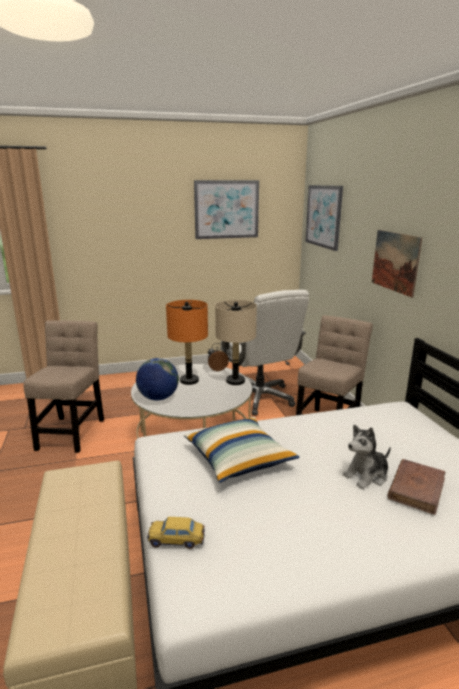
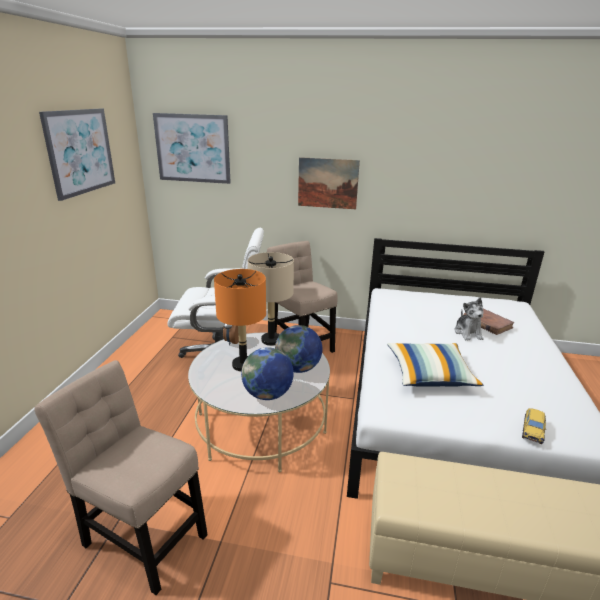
camera: 65 degrees left, 5 degrees up
none -> globe [275,325,322,373]

